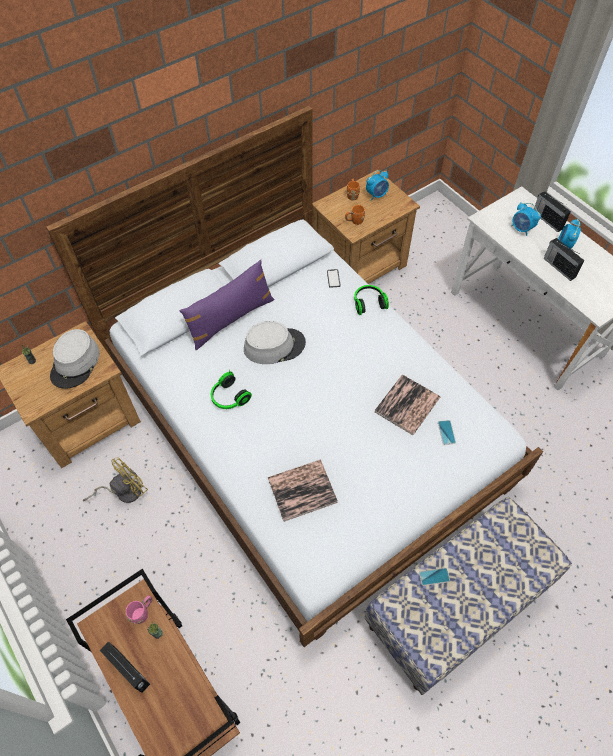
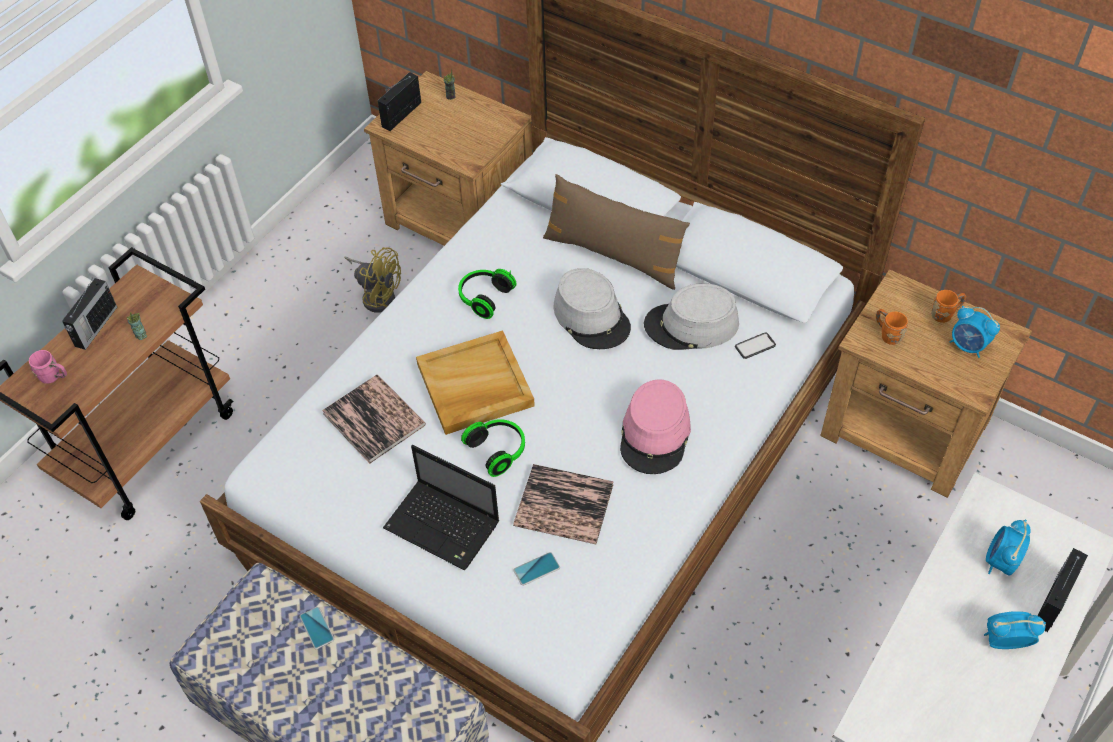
camera: 70 degrees right, 5 degrees down
grey hat [50,329,99,389] -> grey hat moved to [644,283,739,350]
pink mug [126,595,153,624] -> pink mug moved to [29,350,67,384]
purple pillow [180,260,275,351] -> brown pillow [543,174,690,290]
headphones [354,285,389,315] -> headphones moved to [461,419,525,477]
radio [543,238,584,281] -> radio moved to [378,72,421,131]
none -> laptop [383,445,499,571]
none -> beige tray [416,330,535,435]
none -> pink hat [620,379,691,474]

